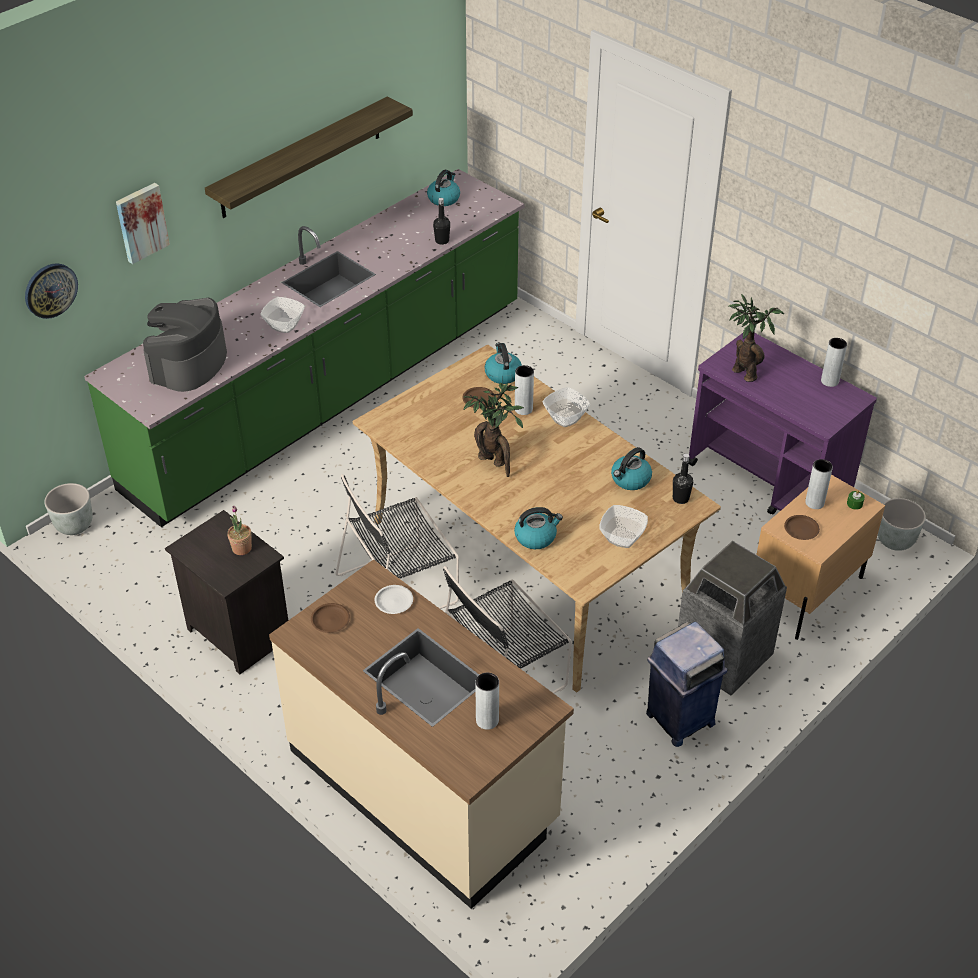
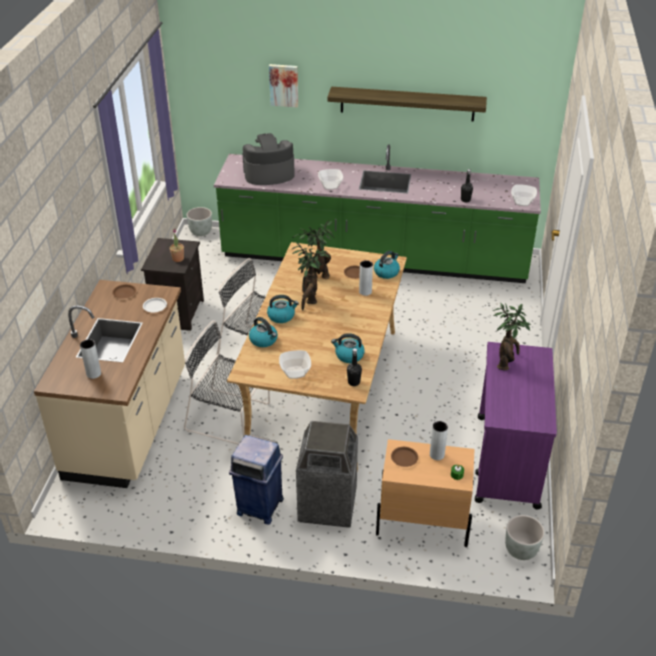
camera: 55 degrees right, 5 degrees down
wall clock [25,263,78,319] -> none
kettle [427,170,460,206] -> kettle moved to [267,295,299,323]
bowl [543,387,590,427] -> bowl moved to [511,184,537,206]
grey vase [821,338,847,387] -> none
none -> potted plant [292,221,334,279]

